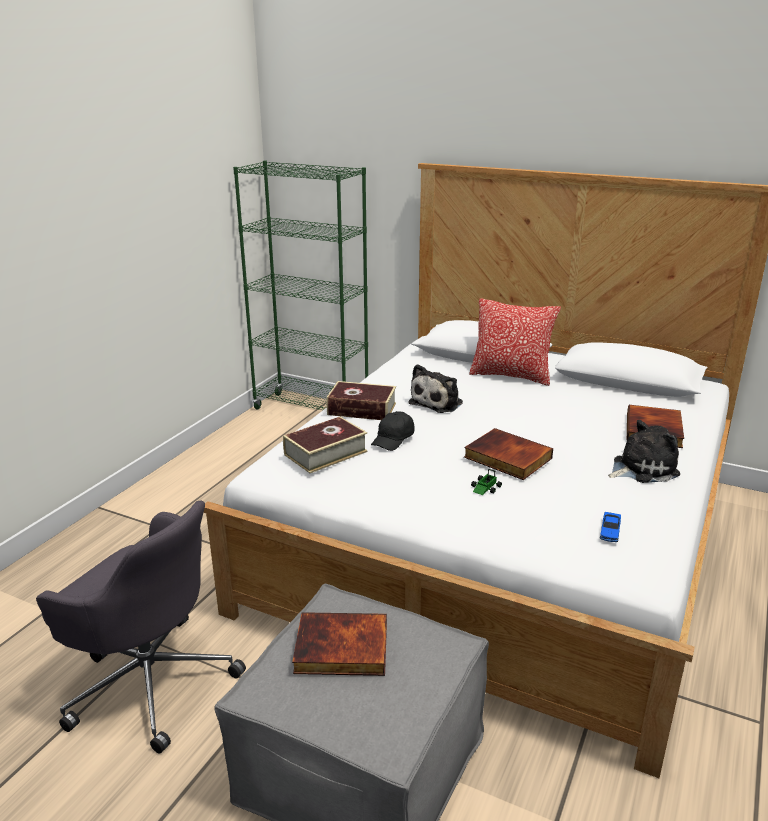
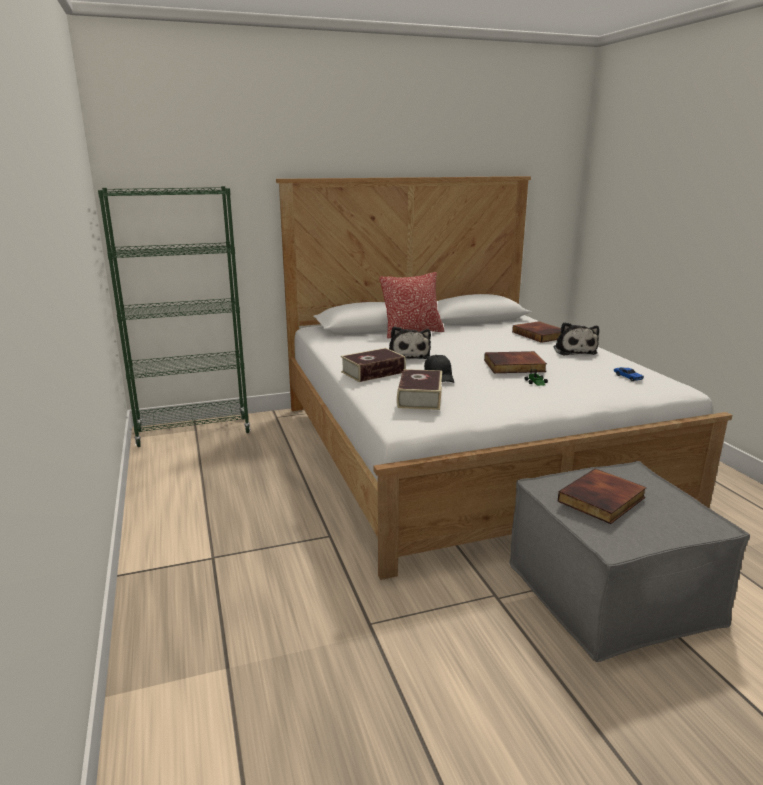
camera: 45 degrees left, 5 degrees down
grey office chair [36,501,246,753] -> none
plush toy [608,420,680,483] -> plush toy turned 150 degrees clockwise [554,322,599,356]

